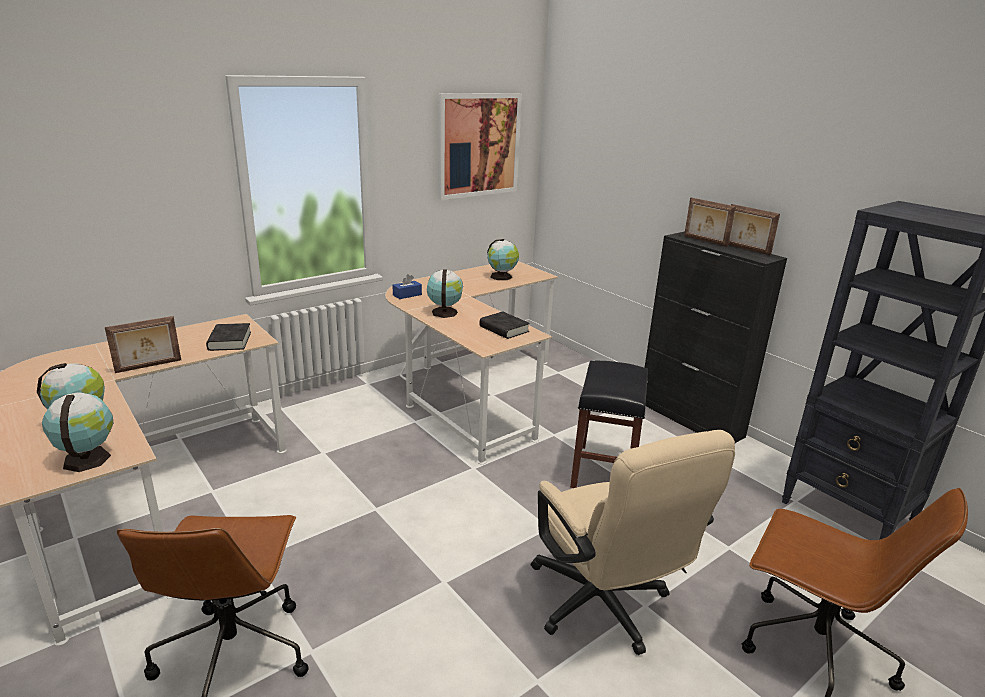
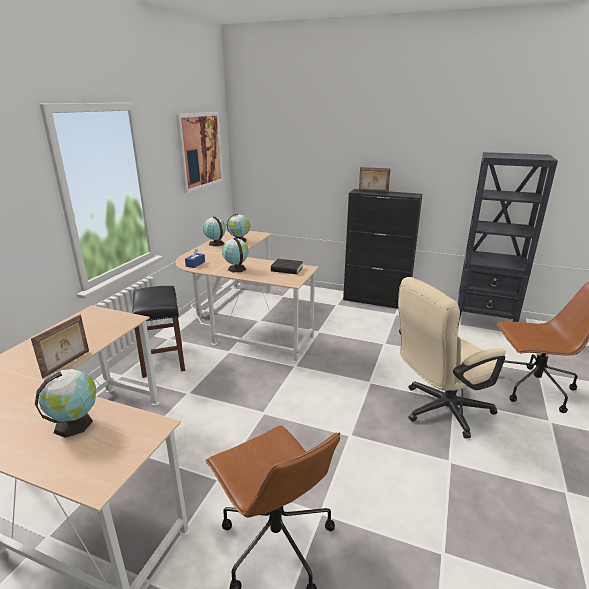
camera: 30 degrees left, 0 degrees up
globe [42,392,113,472] -> globe moved to [203,217,226,246]
black book [206,323,251,351] -> none
beige office chair [531,430,735,655] -> beige office chair turned 120 degrees clockwise [398,277,506,439]
black stool [570,361,648,488] -> black stool moved to [132,286,185,378]
picture frame [729,204,780,256] -> none

